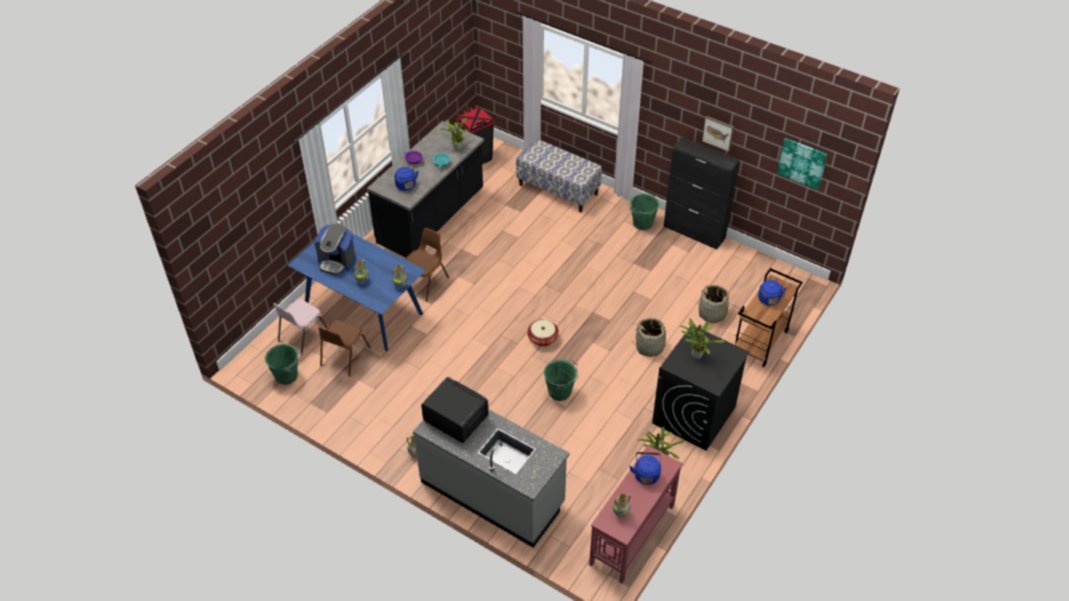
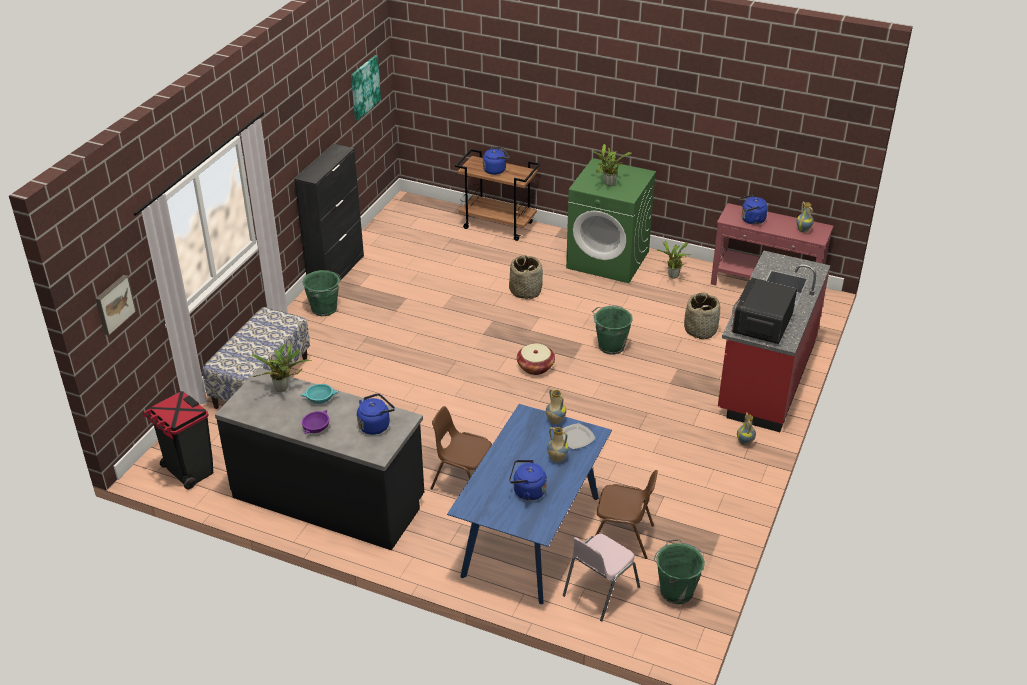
camera: 100 degrees left, 10 degrees down
pink chair [273,299,327,355] -> pink chair turned 105 degrees clockwise [563,534,640,621]
coffee machine [314,223,356,275] -> blue kettle [509,460,547,501]
grey counter [413,410,570,548] -> red counter [718,250,831,432]
black washing machine [652,325,750,451] -> green washing machine [566,158,656,283]
basket [697,285,731,323] -> basket moved to [684,293,720,339]
picture [702,116,734,152] -> picture moved to [95,275,136,336]
none -> plate [563,423,596,449]

